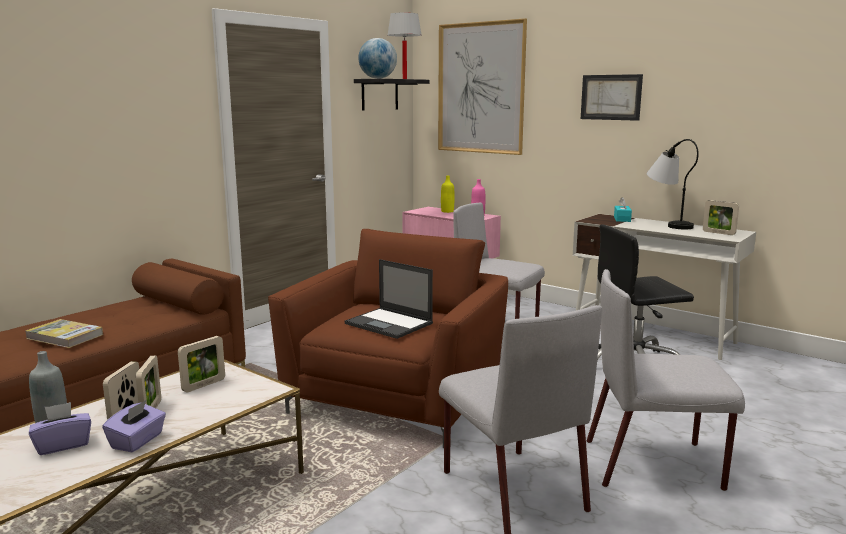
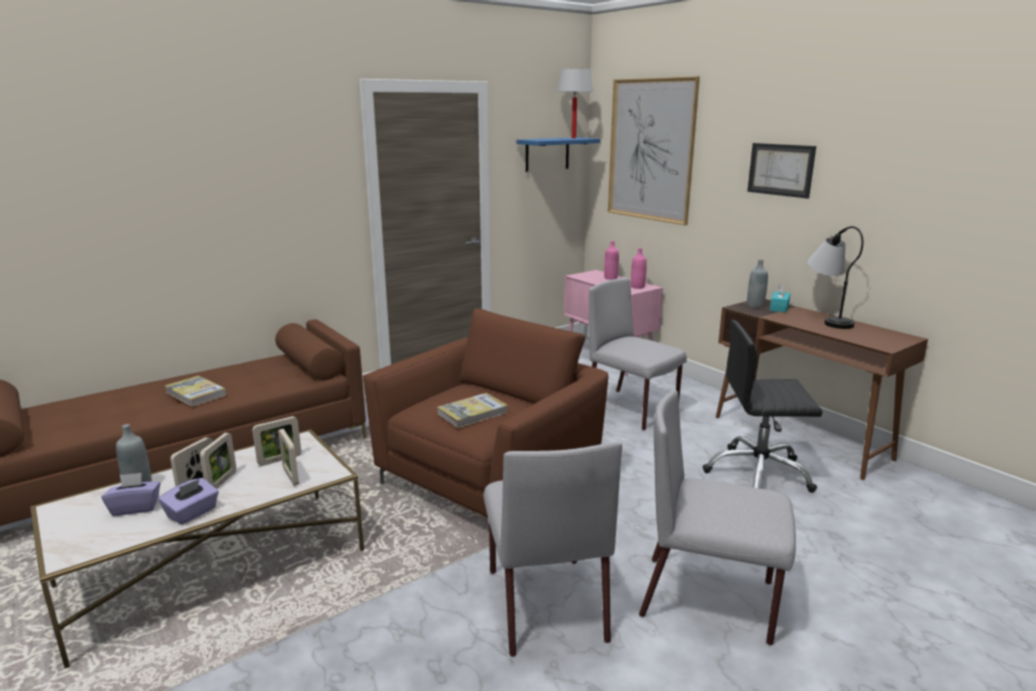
camera: 15 degrees right, 5 degrees up
laptop [345,259,433,339] -> book [437,393,508,428]
black shelf [354,79,429,111] -> blue shelf [516,137,600,172]
globe [358,38,397,79] -> none
yellow bottle [441,176,454,213] -> pink bottle [604,241,619,280]
white desk [573,214,756,360] -> brown desk [716,299,928,480]
picture frame [703,200,739,235] -> picture frame moved to [278,429,299,486]
none -> grey bottle [747,259,768,308]

